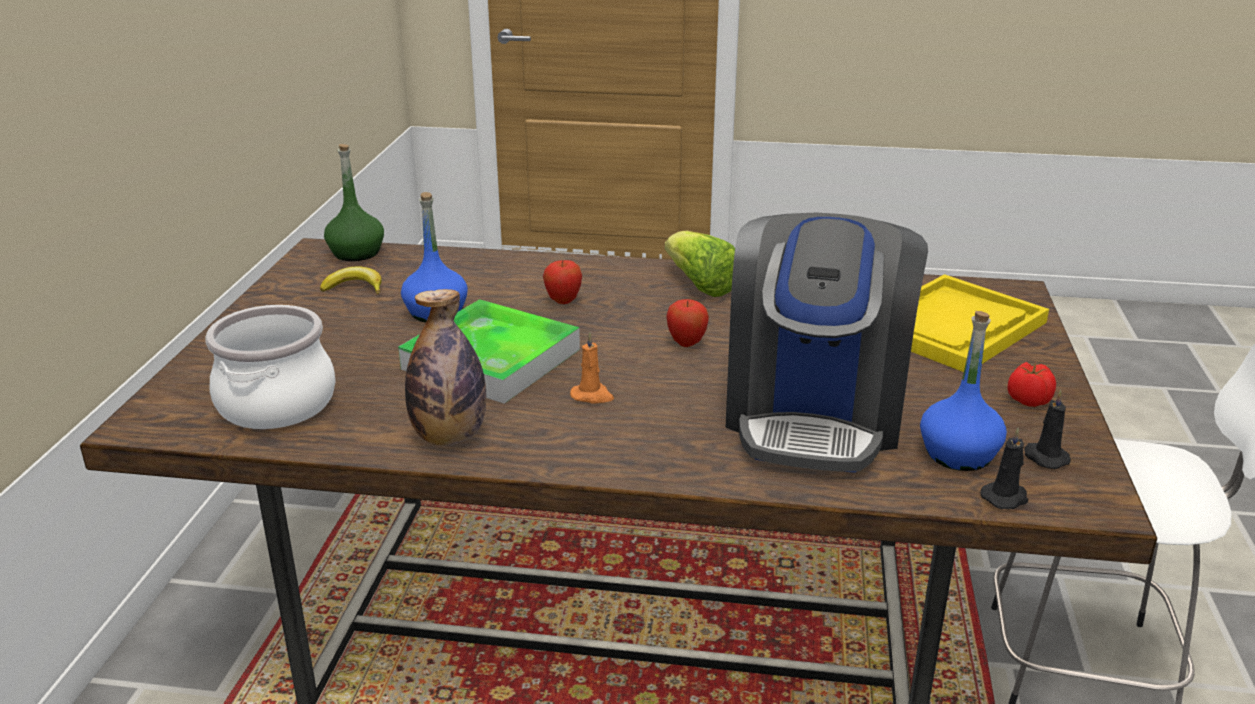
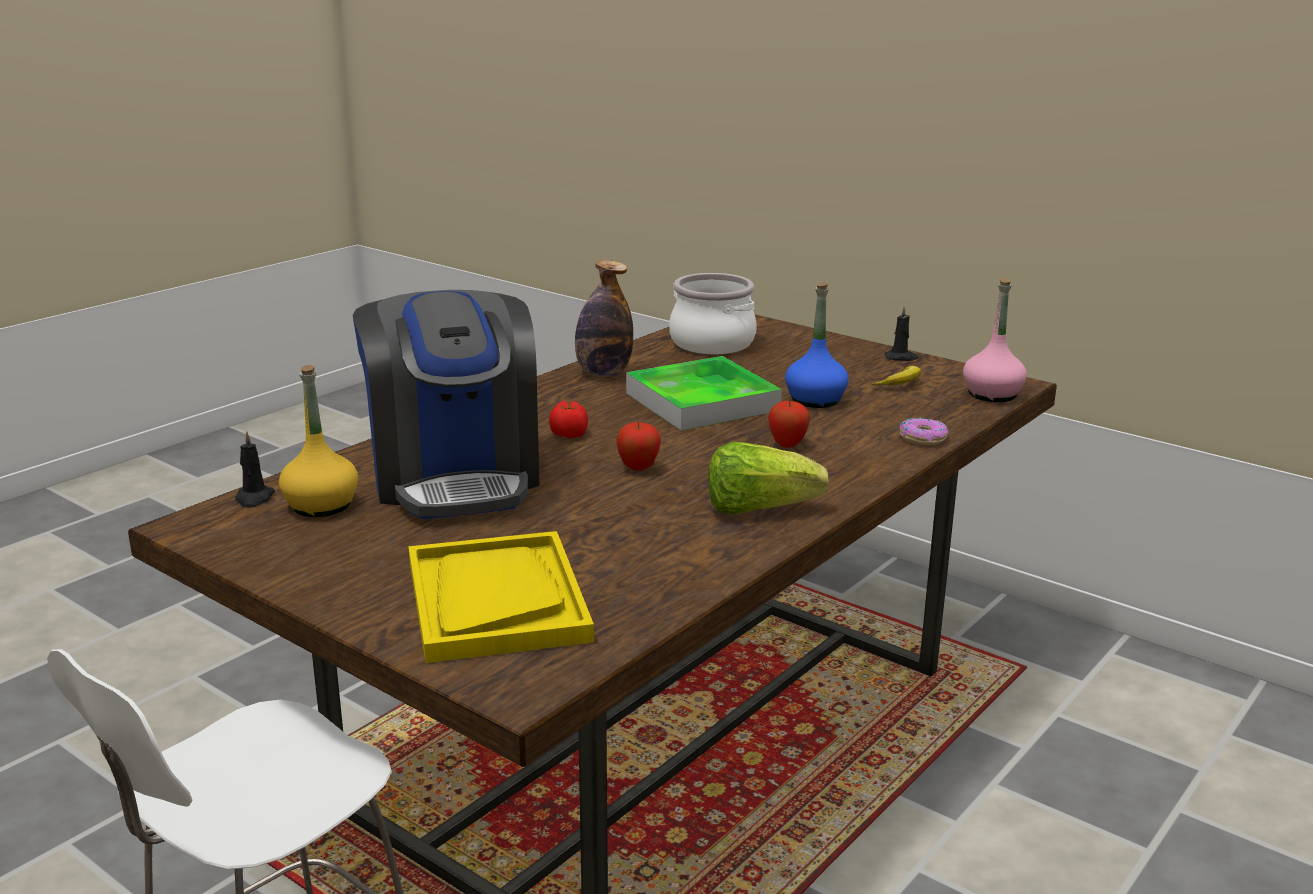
camera: 120 degrees right, 5 degrees down
green bottle [324,144,384,261] -> pink bottle [963,278,1027,402]
orange candle [570,332,614,404] -> none
coffee machine [726,213,928,473] -> coffee machine turned 150 degrees counterclockwise [353,290,540,519]
blue bottle [920,311,1007,471] -> yellow bottle [279,365,358,517]
tomato [1008,362,1056,407] -> tomato moved to [549,401,588,439]
black candle [1025,390,1071,469] -> black candle moved to [885,305,918,361]
none -> donut [900,418,949,445]

